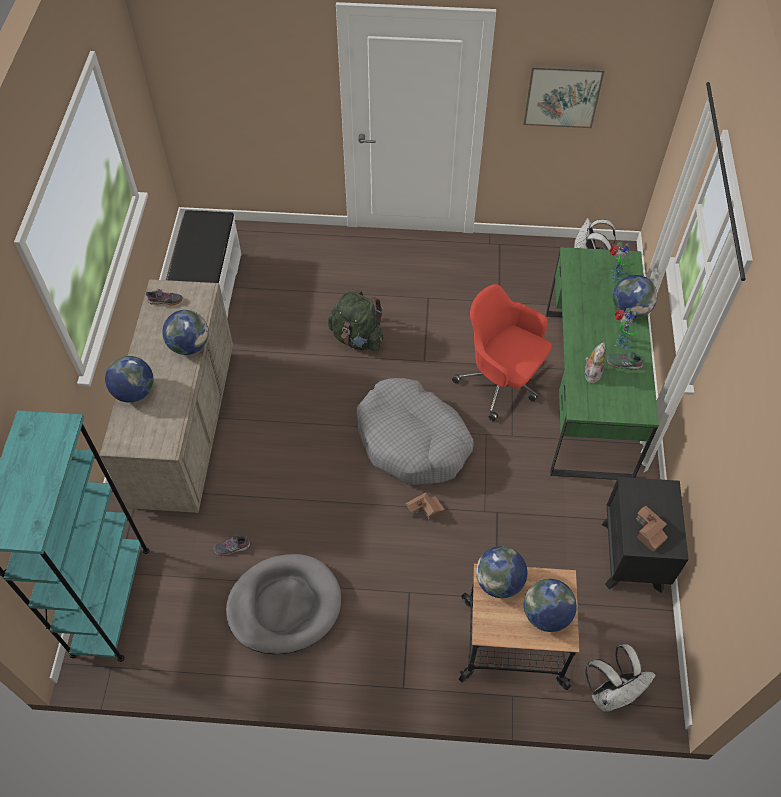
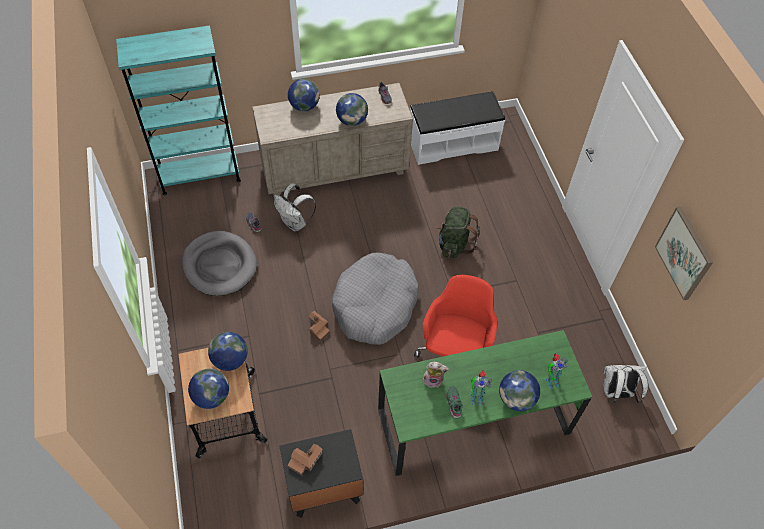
camera: 70 degrees right, 0 degrees up
white backpack [585,644,656,712] -> white backpack moved to [274,183,316,232]

